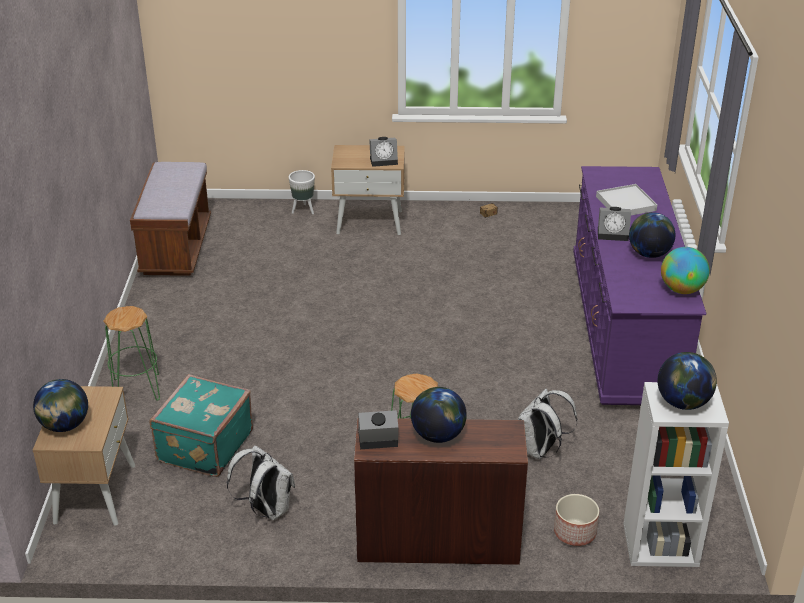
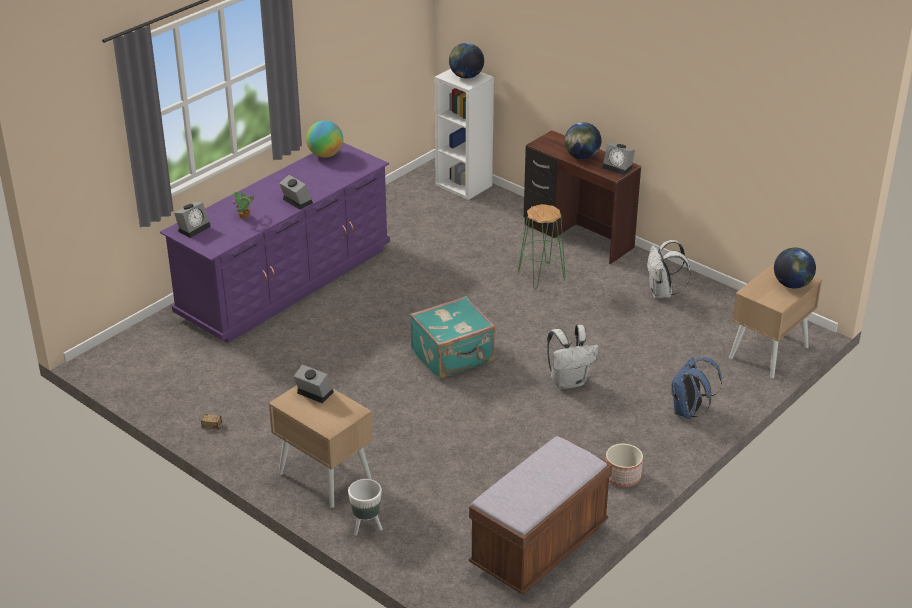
camera: 140 degrees left, 0 degrees up
green stool [103,306,160,401] -> blue backpack [671,357,722,419]
turquoise suitcase [149,374,253,477] -> turquoise suitcase moved to [410,296,495,380]
white backpack [518,389,577,459] -> white backpack moved to [547,325,599,389]
planter [554,494,599,546] -> planter moved to [606,444,643,487]
white tray [596,184,657,215] -> potted plant [232,192,254,219]
globe [629,212,675,258] -> none
none -> alarm clock [174,202,211,238]

